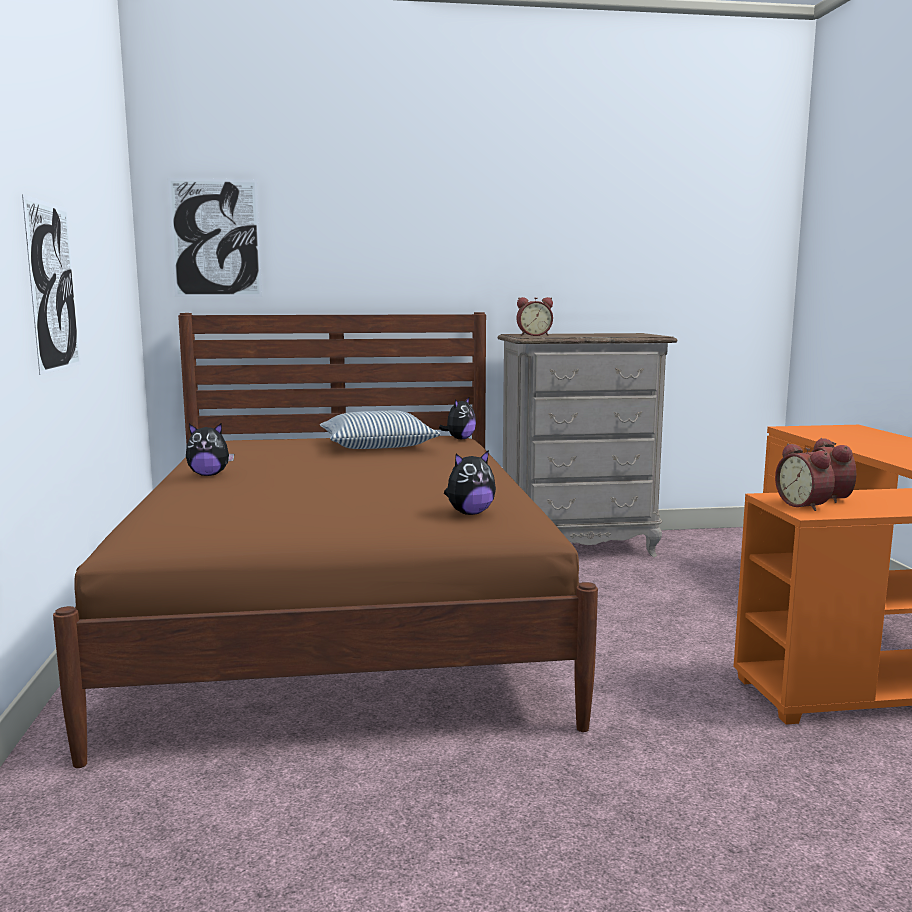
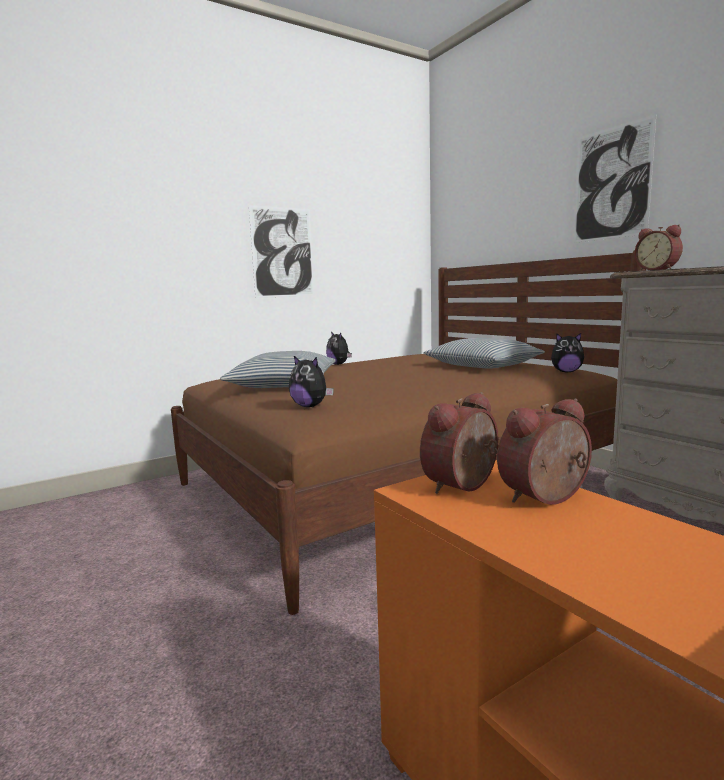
camera: 65 degrees right, 0 degrees up
picture [167,178,262,297] -> picture moved to [573,114,656,243]
none -> pillow [220,351,335,388]

